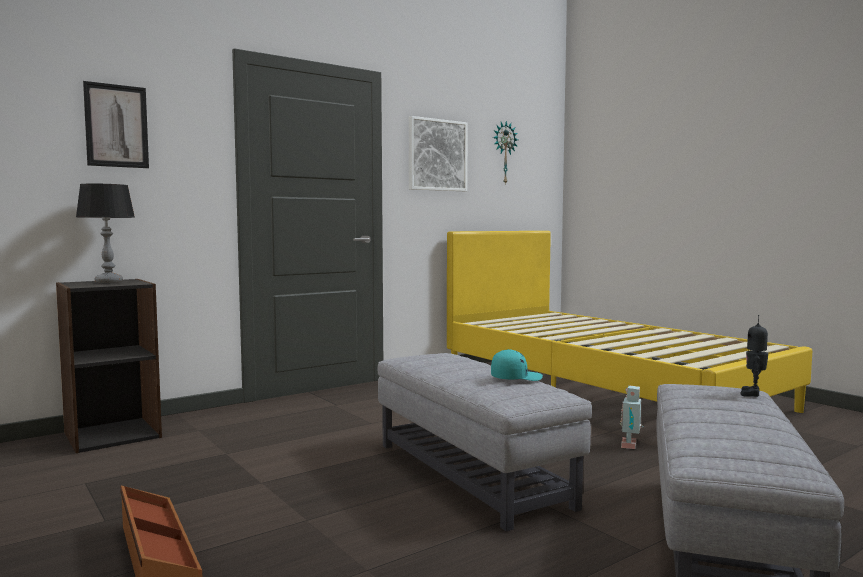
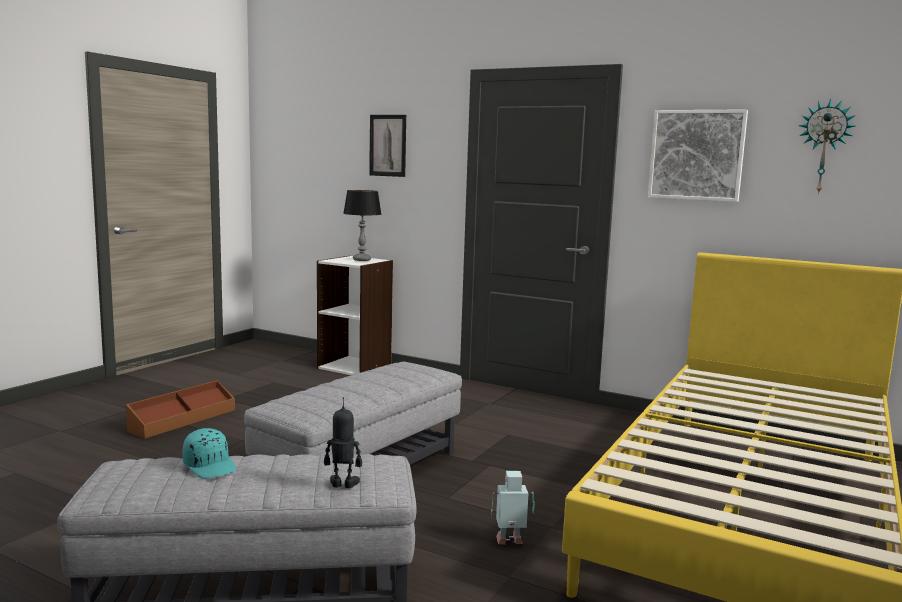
camera: 65 degrees right, 5 degrees up
black bookcase [56,279,162,453] -> white bookcase [317,256,393,376]
turquoise cap [491,349,543,381] -> turquoise cap moved to [182,428,237,479]

